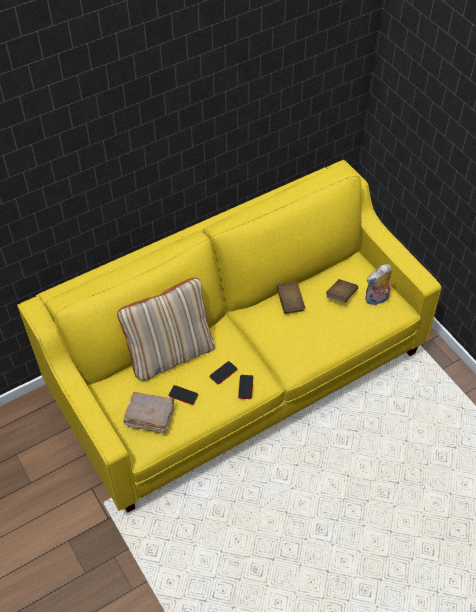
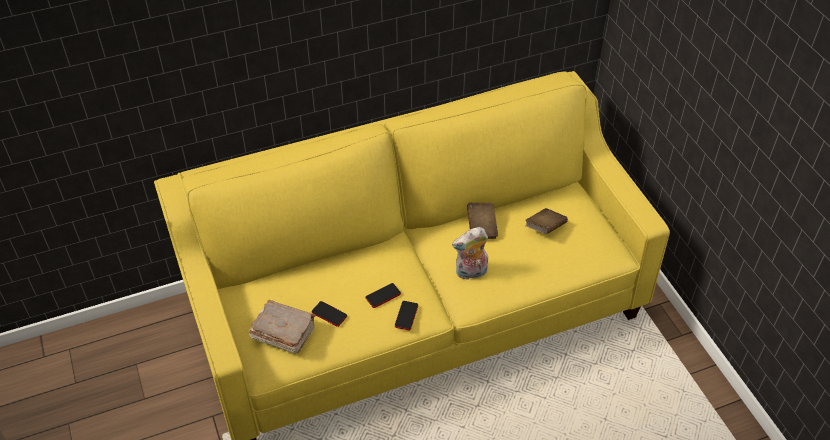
camera: 10 degrees right, 5 degrees down
beige pillow [117,277,215,381] -> none
plush toy [365,264,392,305] -> plush toy moved to [452,227,488,280]

